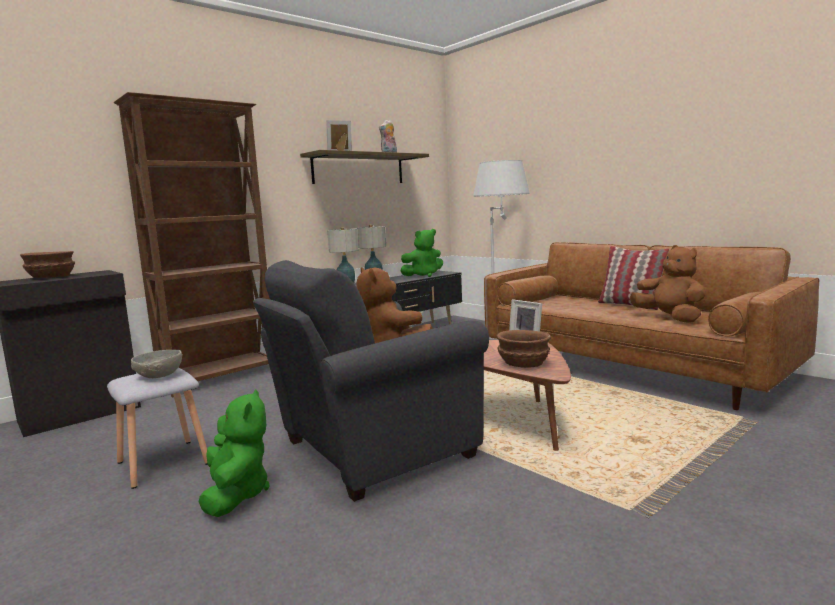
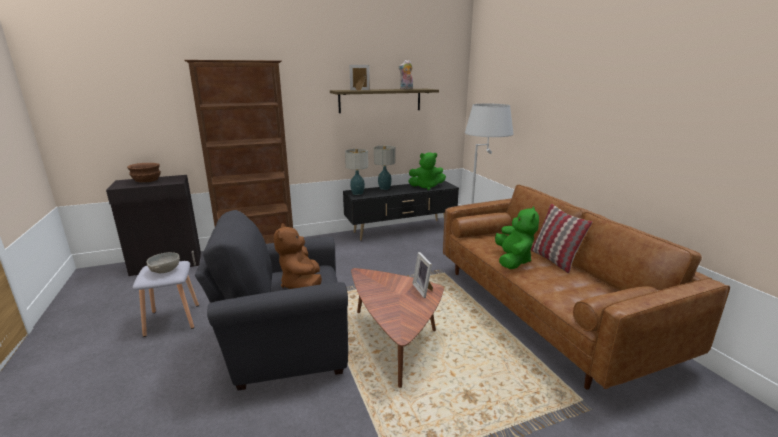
camera: 20 degrees right, 10 degrees up
green plush toy [199,389,270,517] -> green plush toy moved to [495,206,539,269]
brown bowl [497,330,551,368] -> none
brown plush toy [630,245,706,323] -> none

